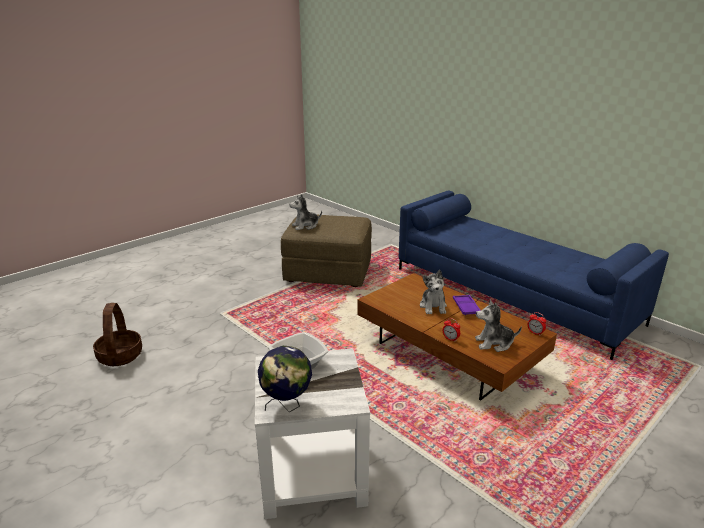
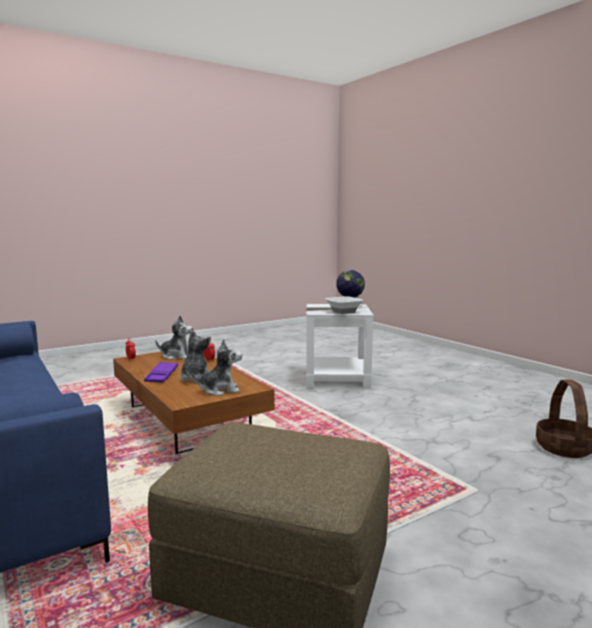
camera: 170 degrees left, 15 degrees down
plush toy [289,194,322,230] -> plush toy moved to [192,339,242,396]

